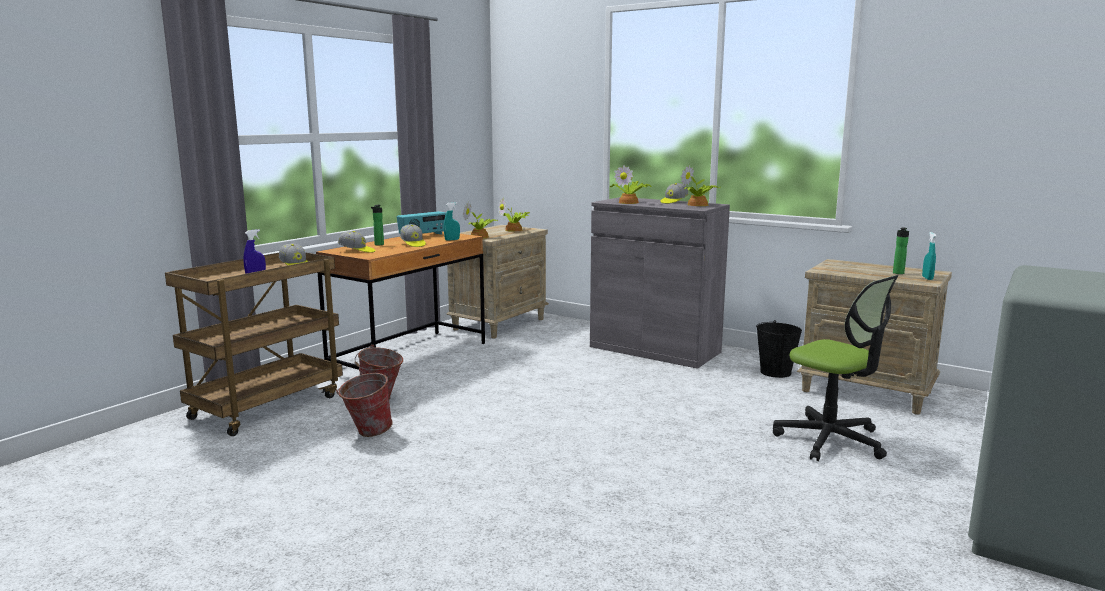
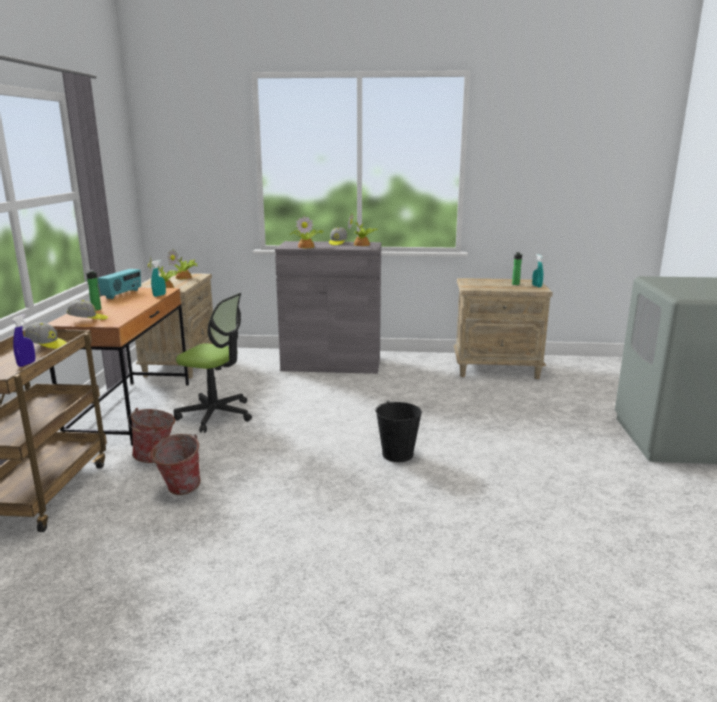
camera: 30 degrees left, 5 degrees up
cap [400,224,426,247] -> none
black bucket [756,320,802,378] -> black bucket moved to [376,400,422,462]
office chair [773,275,898,461] -> office chair moved to [174,293,252,432]

